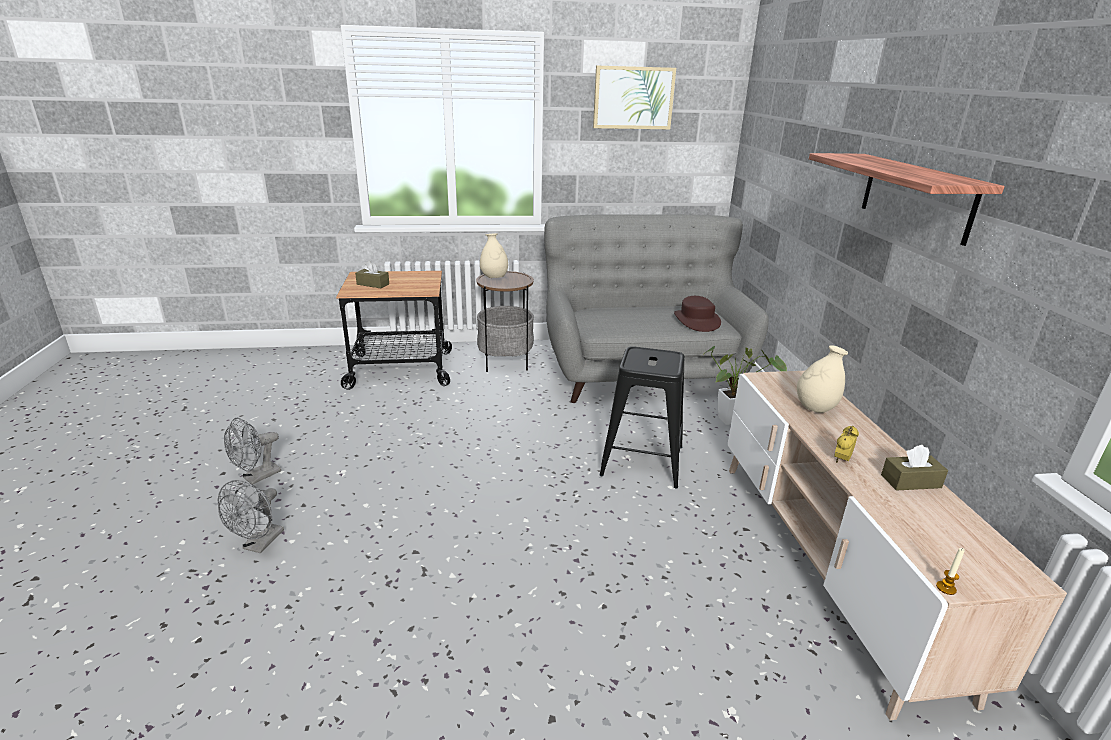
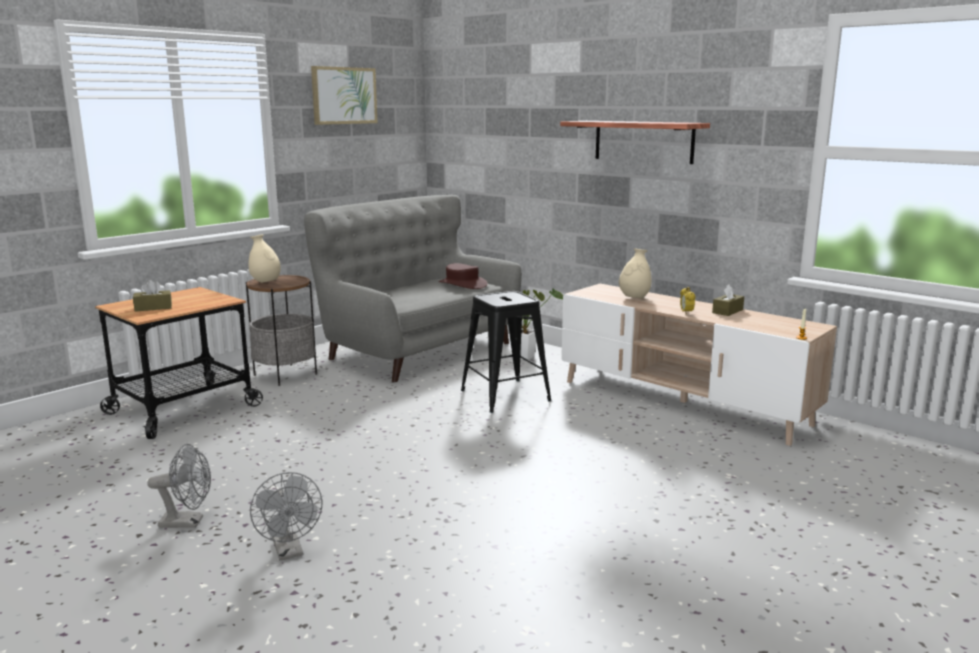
camera: 40 degrees left, 10 degrees down
grey fan [224,418,281,485] -> grey fan turned 90 degrees counterclockwise [147,444,211,528]

